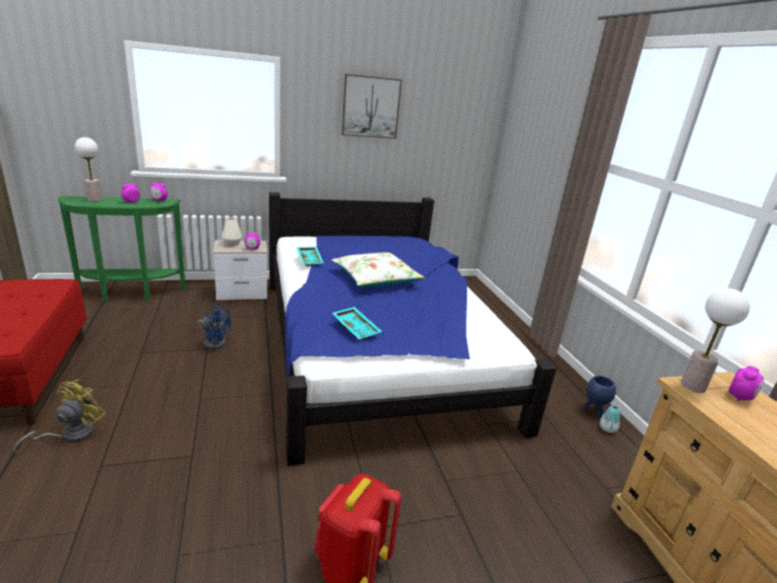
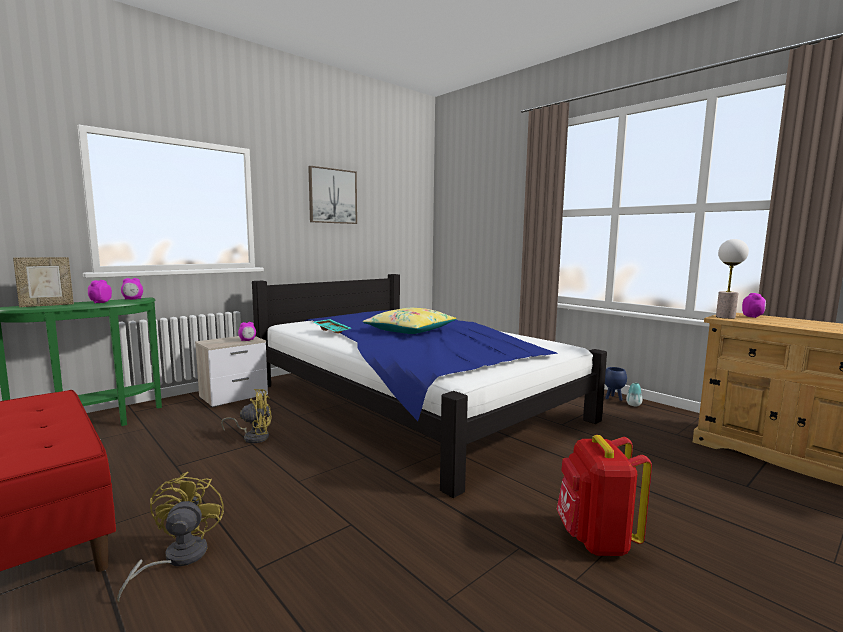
camera: 25 degrees left, 15 degrees down
table lamp [75,137,102,202] -> picture frame [13,257,74,307]
blue fan [197,305,231,350] -> yellow fan [221,389,272,443]
white vase [222,217,242,246] -> none
white pillow [331,252,425,287] -> yellow pillow [362,308,457,334]
turquoise tray [332,307,382,339] -> none

